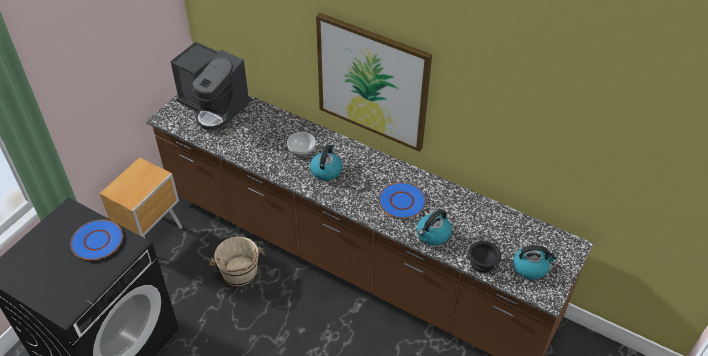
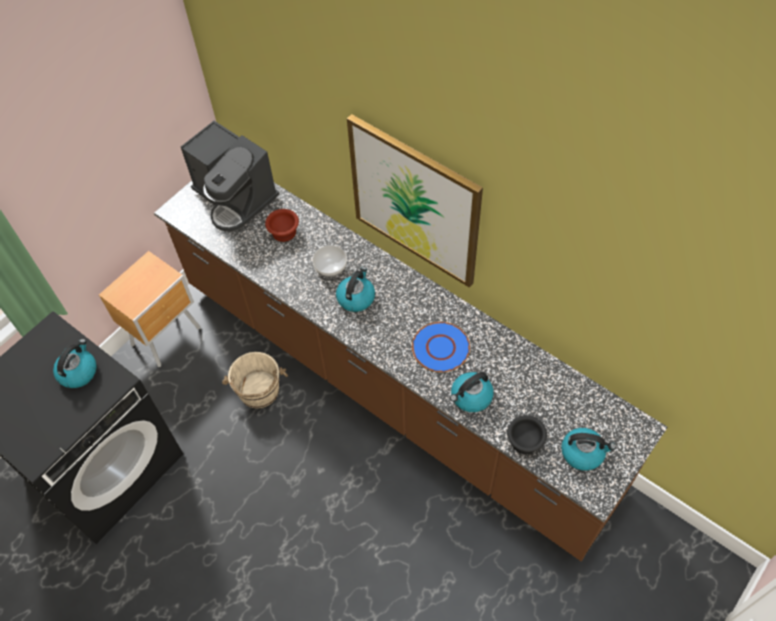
camera: 10 degrees right, 10 degrees up
blue plate [70,219,123,260] -> kettle [53,339,97,388]
none -> brown bowl [265,209,299,242]

